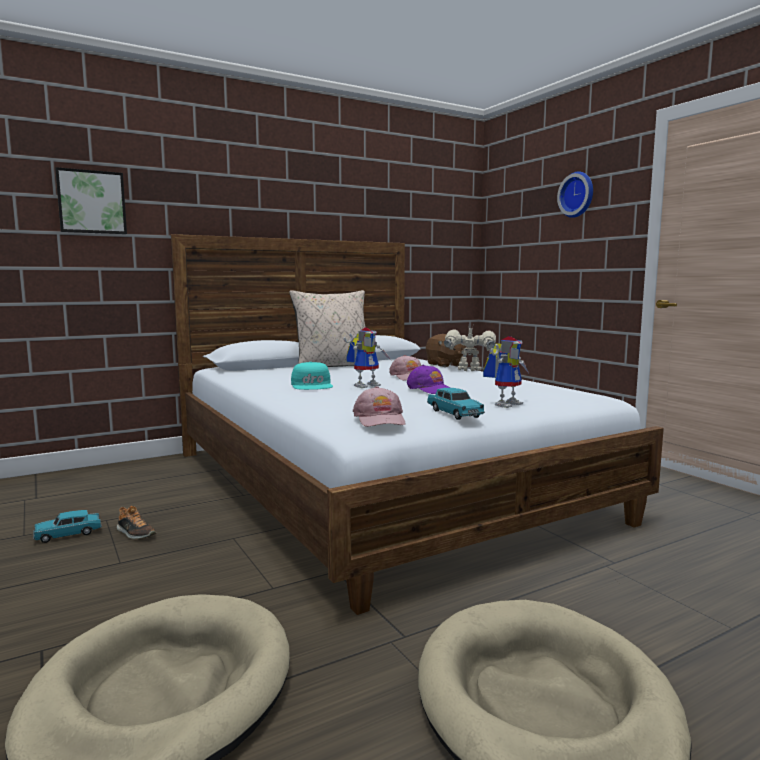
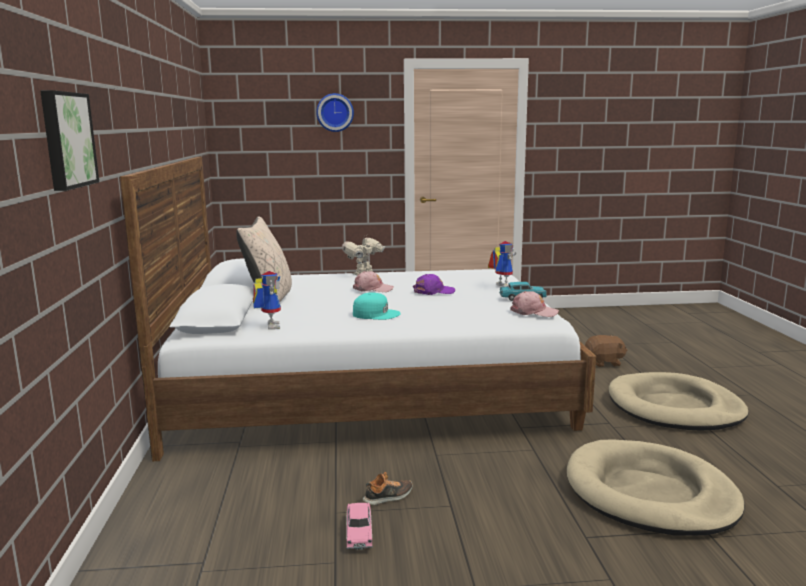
camera: 65 degrees left, 5 degrees up
turquoise toy car [33,510,102,543] -> pink toy car [346,503,373,550]
toy robot [344,327,392,388] -> toy robot moved to [253,271,281,329]
brown plush toy [426,334,466,367] -> brown plush toy moved to [585,335,627,367]

